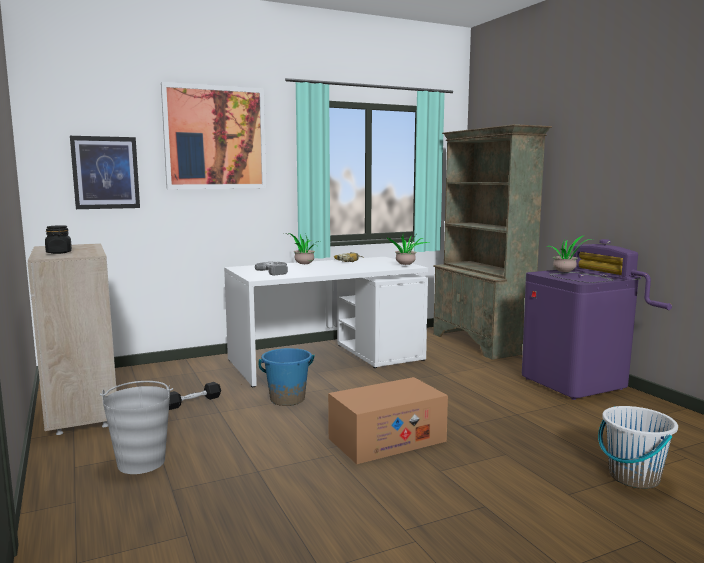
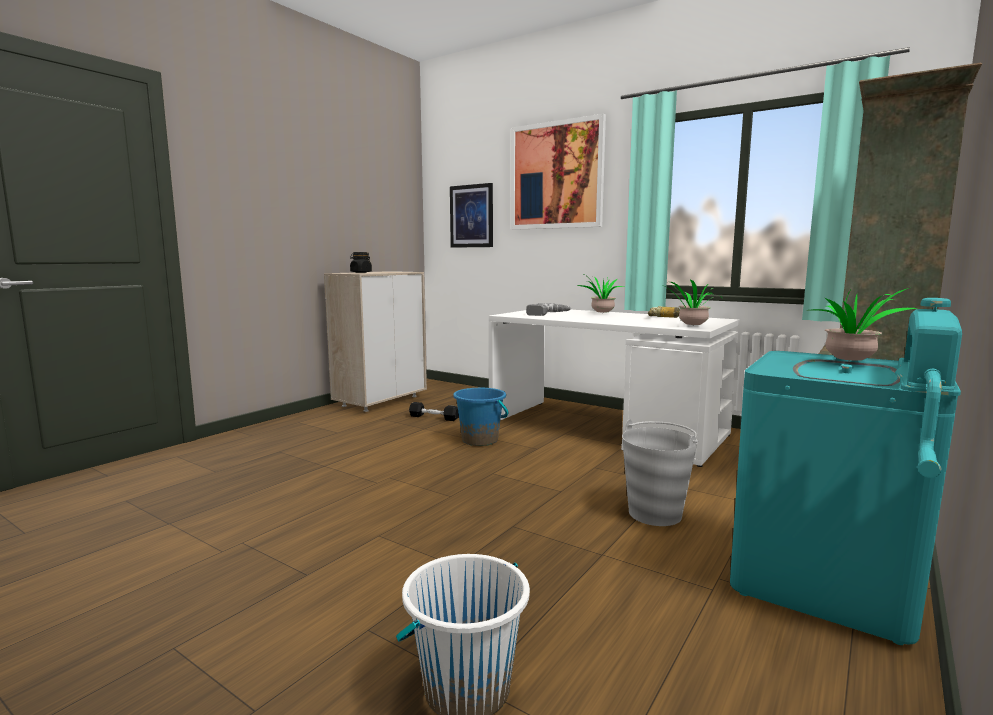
camera: 60 degrees right, 0 degrees up
grey bucket [100,381,173,474] -> grey bucket moved to [622,419,698,526]
cardboard box [328,377,448,464] -> none
purple washing machine [522,239,672,400] -> turquoise washing machine [730,298,962,645]

